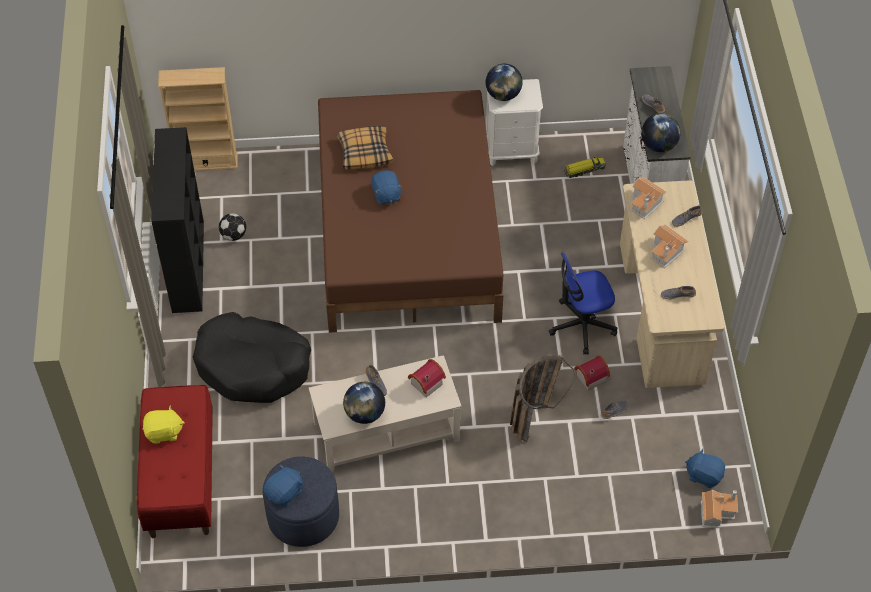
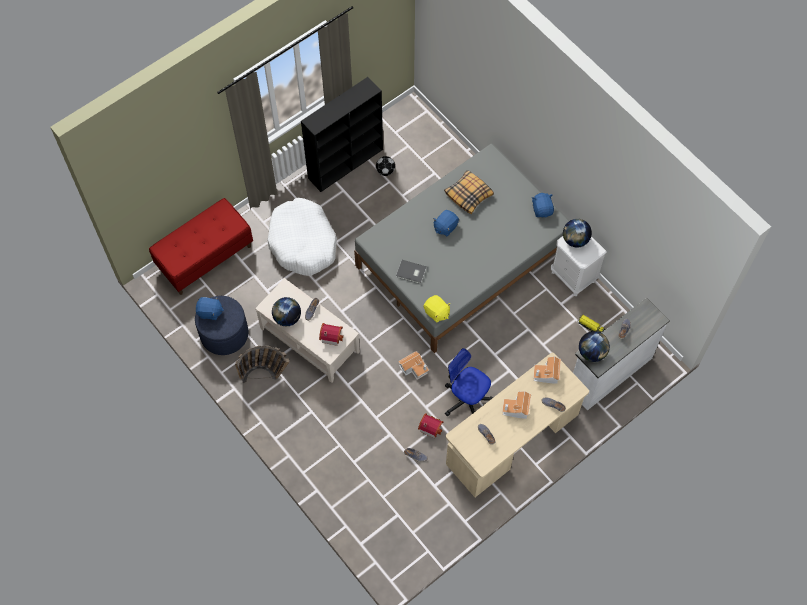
camera: 55 degrees right, 10 degrees up
yellow plush toy [142,405,185,444] -> yellow plush toy moved to [424,295,451,323]
beige bookcase [158,67,238,171] -> none
black dog bed [193,312,311,403] -> white dog bed [267,198,337,276]
brown bed [318,90,504,333] -> grey bed [354,144,570,353]
basket [510,354,574,442] -> basket moved to [235,345,289,383]
blue plush toy [685,449,725,488] -> blue plush toy moved to [532,193,554,217]
toy house [701,490,738,528] -> toy house moved to [398,351,429,380]
none -> grey book [396,260,427,284]

